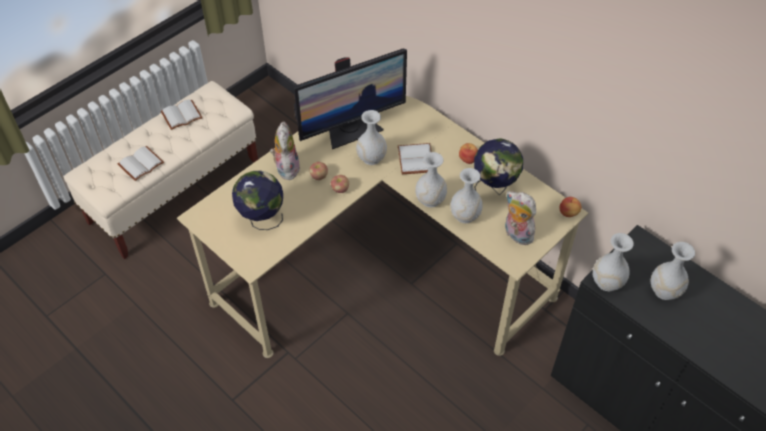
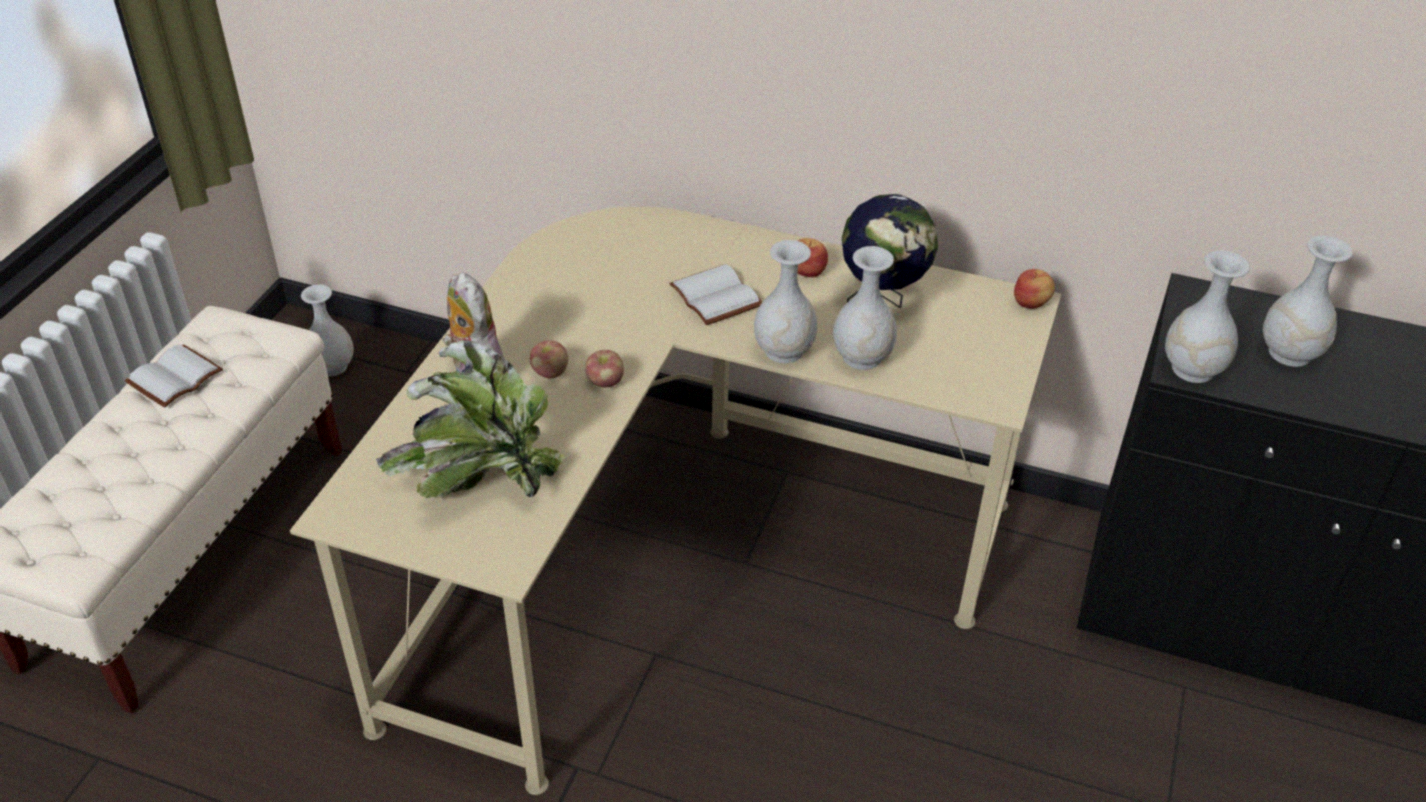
camera: 25 degrees left, 10 degrees down
white book [118,146,164,181] -> none
globe [232,170,283,230] -> potted plant [376,340,565,498]
monitor [293,49,407,149] -> none
white vase [356,110,387,165] -> white vase moved to [301,284,354,377]
plush toy [505,191,536,245] -> none

